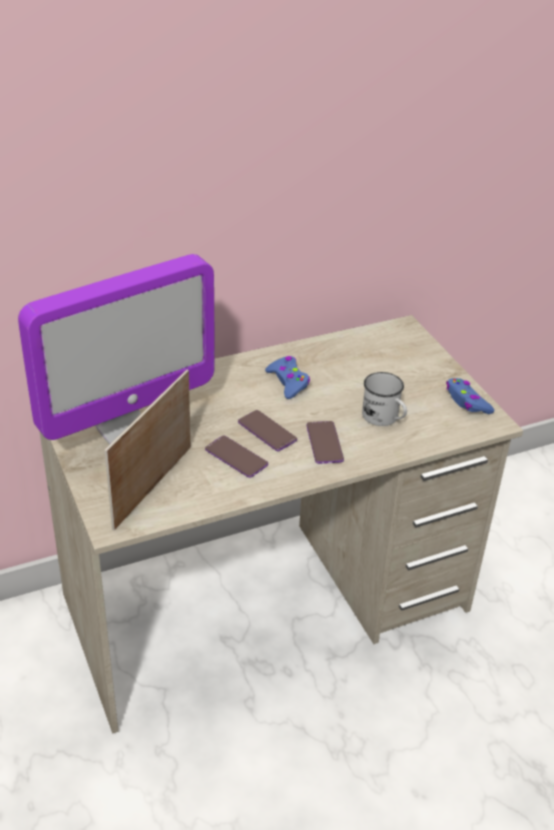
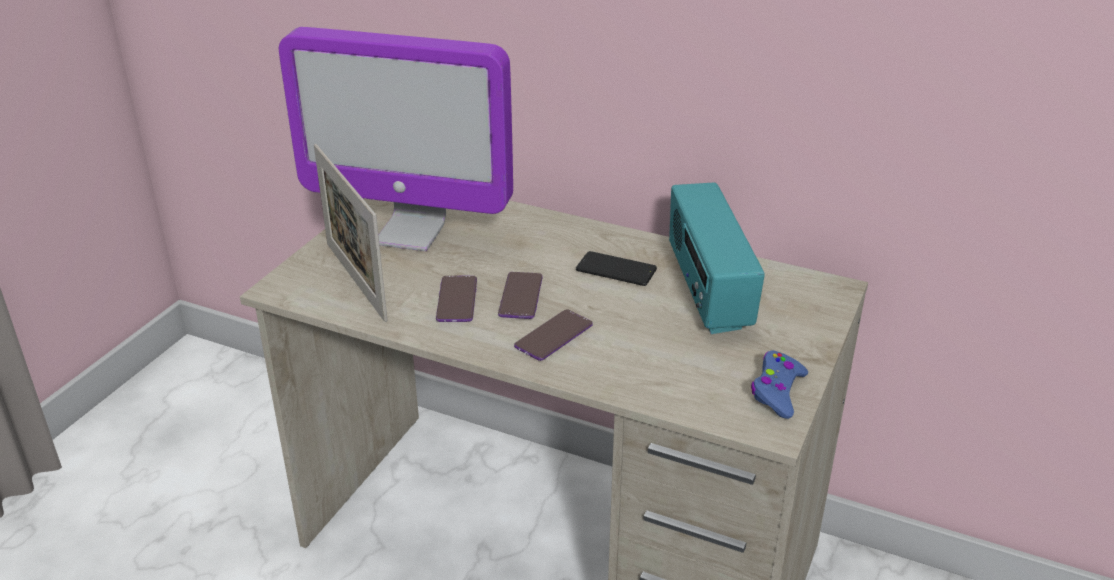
camera: 50 degrees right, 5 degrees down
picture frame [105,370,191,530] -> picture frame turned 105 degrees counterclockwise [314,144,388,322]
blue game controller [265,356,310,399] -> phone [576,251,657,286]
white mug [362,372,407,426] -> none
none -> radio [669,182,765,334]

